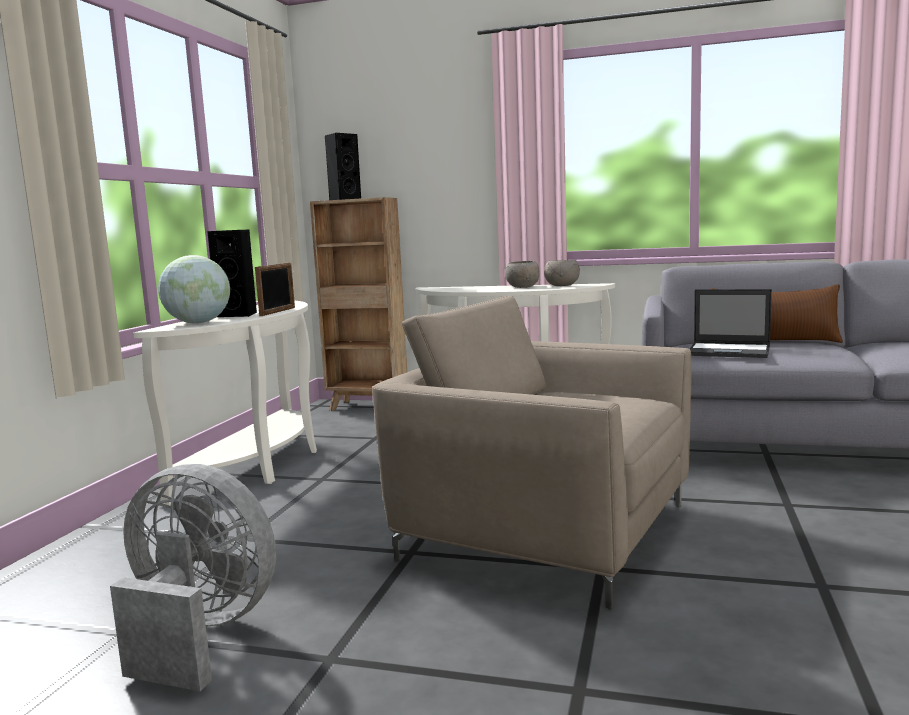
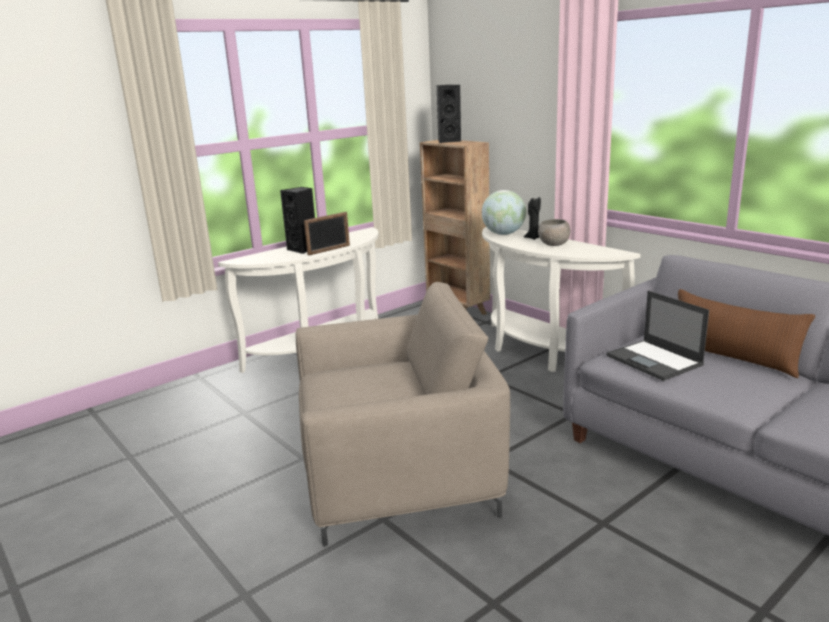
camera: 35 degrees right, 10 degrees up
grey fan [110,464,276,691] -> none
globe [158,255,230,324] -> globe moved to [482,190,526,235]
beige armchair [372,296,692,610] -> beige armchair turned 105 degrees clockwise [296,282,510,547]
grey bowl [544,260,580,286] -> none
none -> black candle [524,197,541,240]

